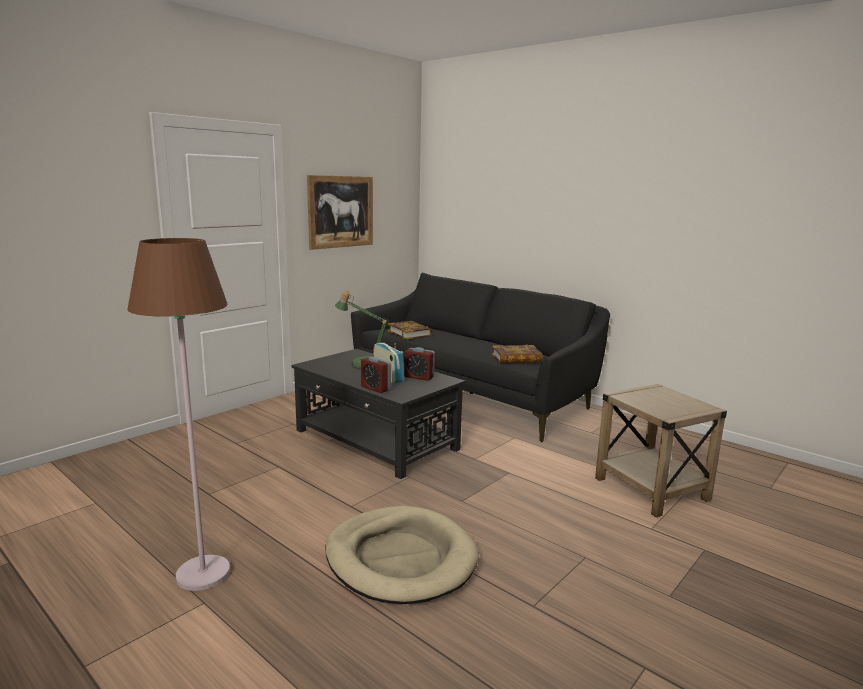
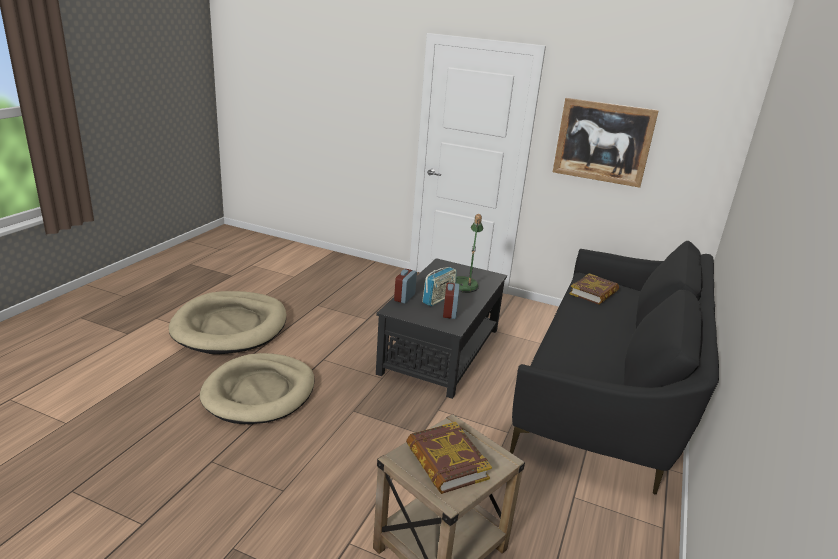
camera: 70 degrees right, 10 degrees up
brown floor lamp [127,238,230,591] -> beige dog bed [169,291,286,354]
book [492,345,543,363] -> book moved to [406,422,492,494]

